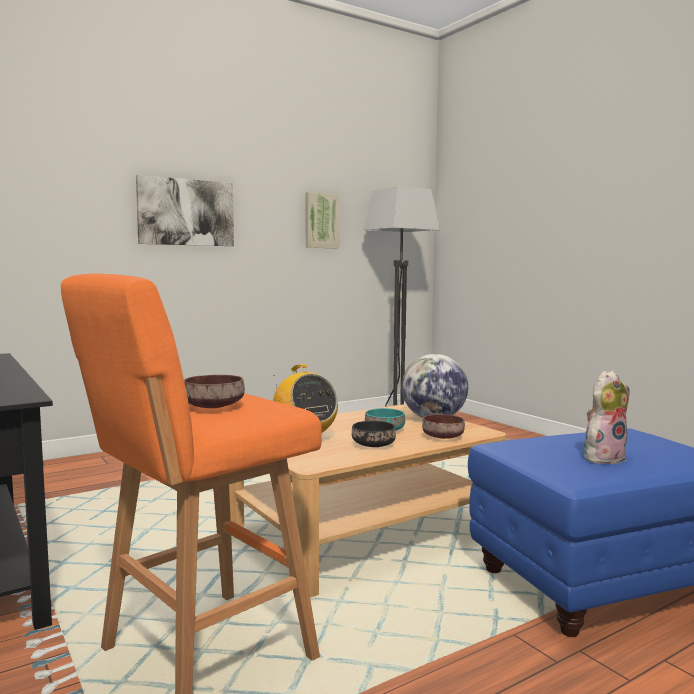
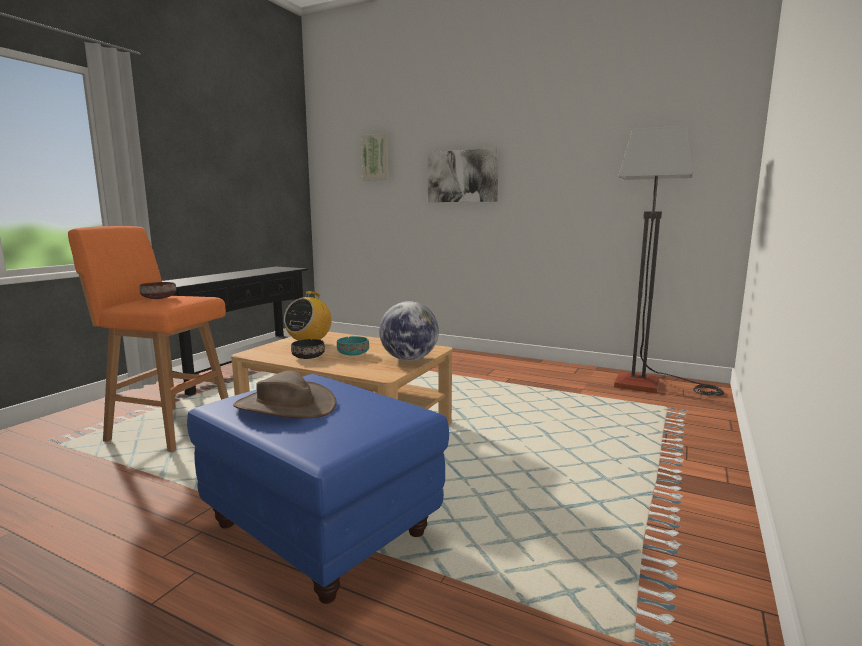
camera: 60 degrees right, 5 degrees up
picture [306,192,339,248] -> picture moved to [361,133,389,181]
brown bowl [422,414,465,439] -> none
plush toy [584,371,630,464] -> brown hat [233,371,337,418]

